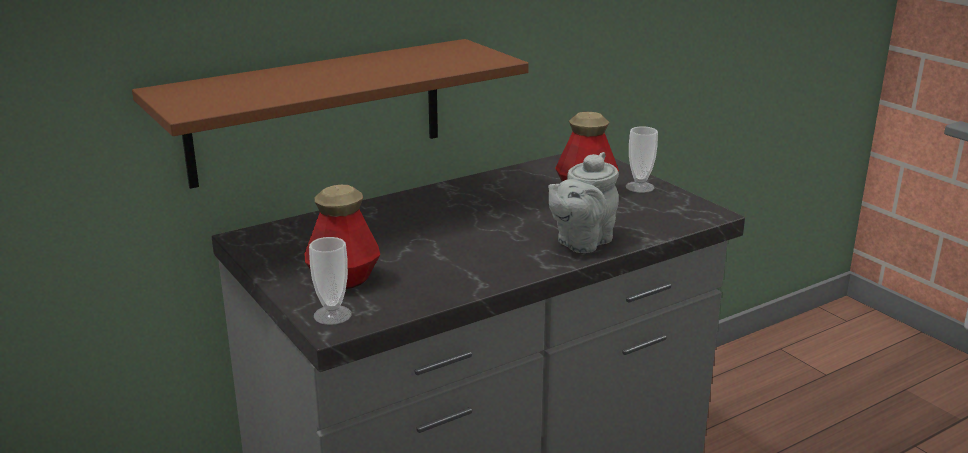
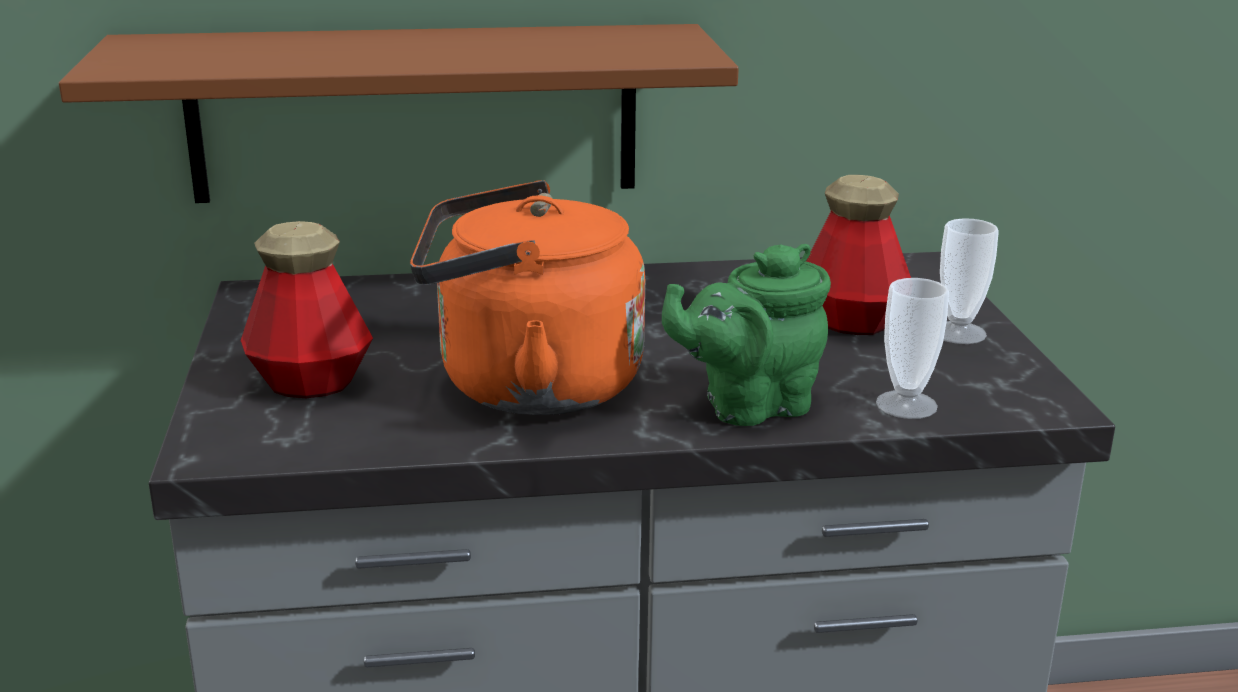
camera: 25 degrees right, 0 degrees up
cup [309,237,352,325] -> cup moved to [876,278,949,419]
grey teapot [548,152,619,253] -> green teapot [662,244,831,426]
none -> orange kettle [410,181,645,415]

